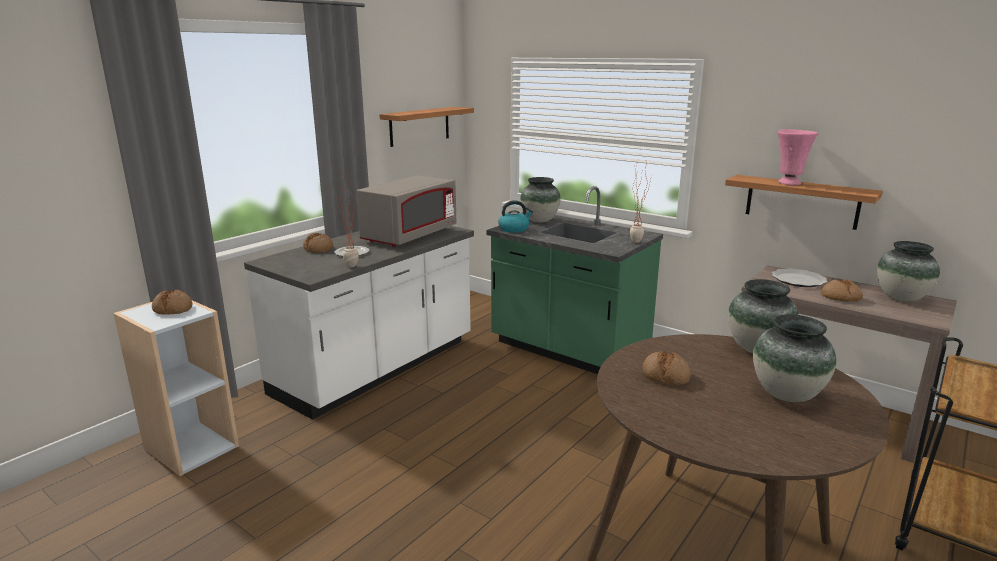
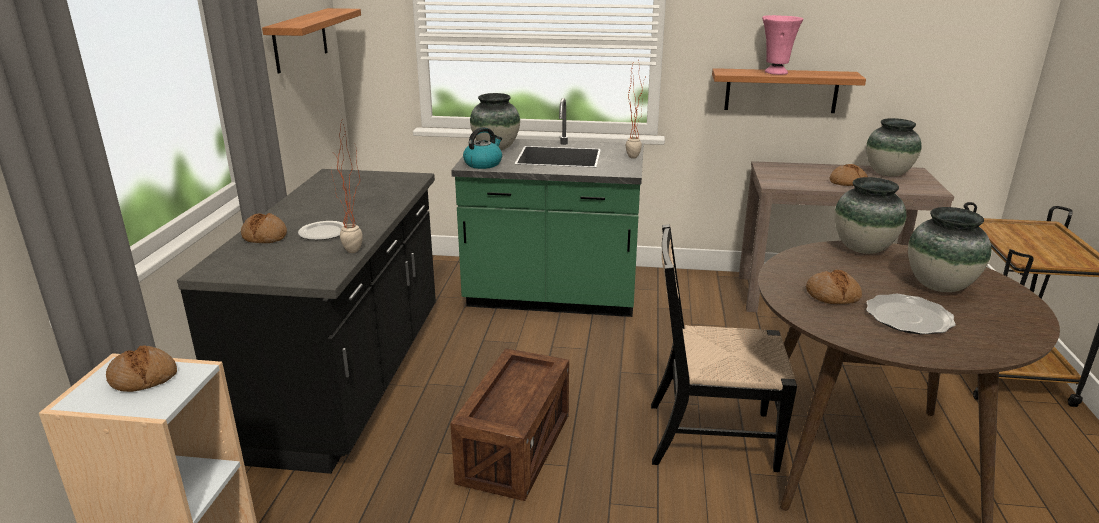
camera: 30 degrees left, 5 degrees up
white counter [244,226,474,420] -> black counter [177,169,436,474]
grey microwave [356,175,456,247] -> none
plate [772,269,827,287] -> plate moved to [866,294,956,334]
none -> crate [450,348,569,501]
none -> chair [651,224,797,472]

